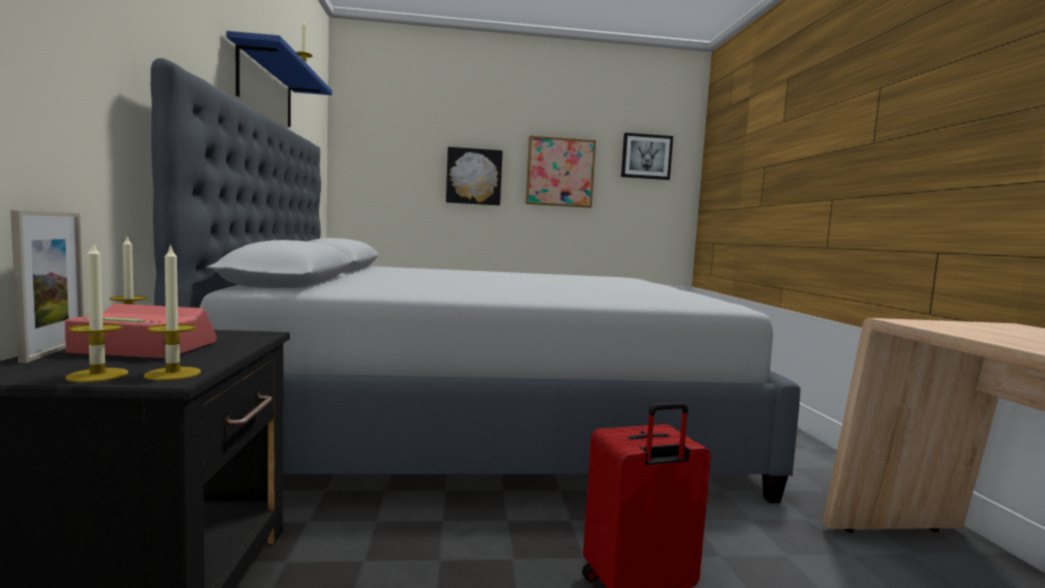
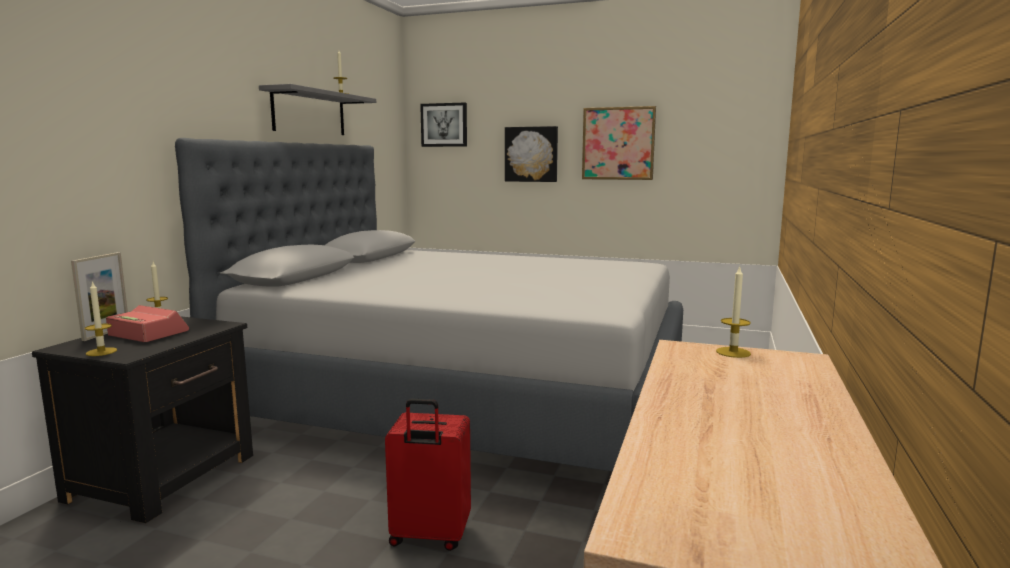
camera: 25 degrees right, 5 degrees up
candle [144,244,201,381] -> candle moved to [716,266,751,358]
blue shelf [227,31,332,127] -> grey shelf [259,84,376,135]
picture [621,133,673,180] -> picture moved to [420,102,467,147]

